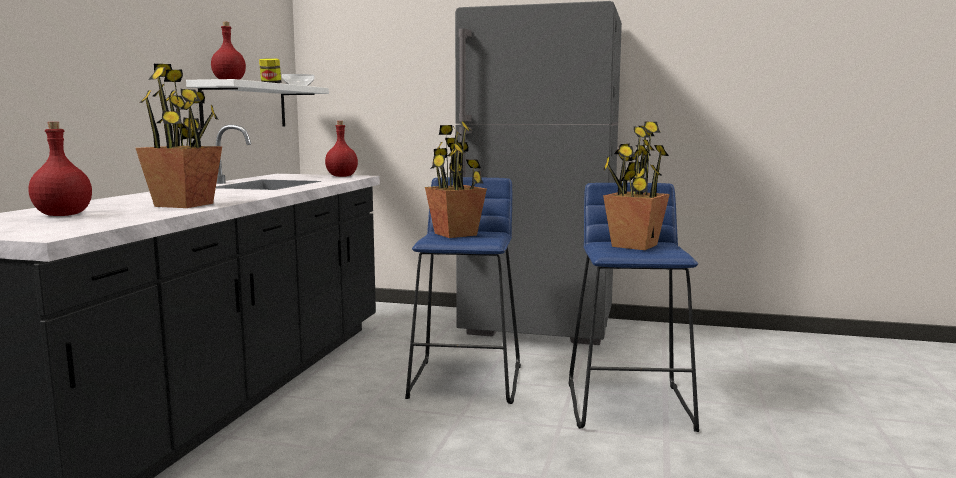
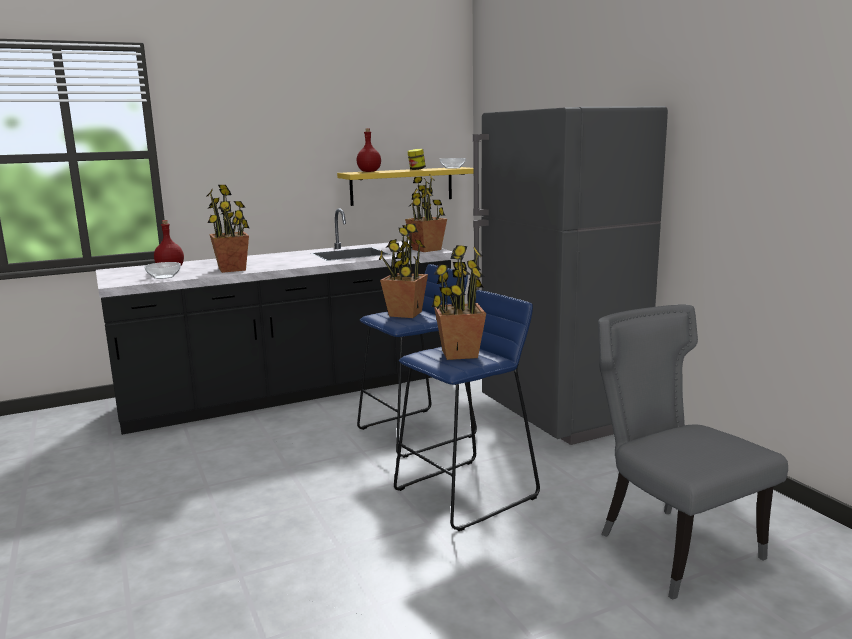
camera: 50 degrees right, 5 degrees up
white shelf [186,79,329,128] -> yellow shelf [337,167,474,206]
red bottle [325,121,358,177] -> potted plant [405,174,447,252]
none -> bowl [144,262,181,279]
none -> grey chair [598,304,788,600]

